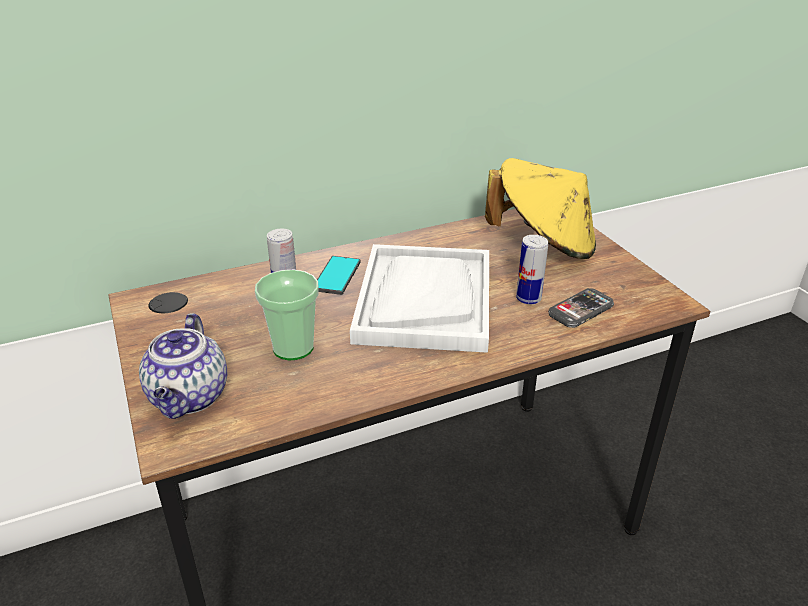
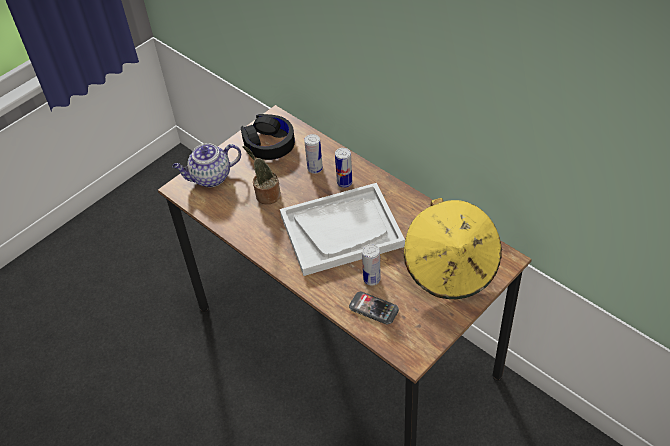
camera: 70 degrees right, 15 degrees up
cup [255,270,319,360] -> potted plant [242,146,281,204]
phone [317,256,361,295] -> can [335,148,352,188]
none -> black headphones [241,114,295,160]

